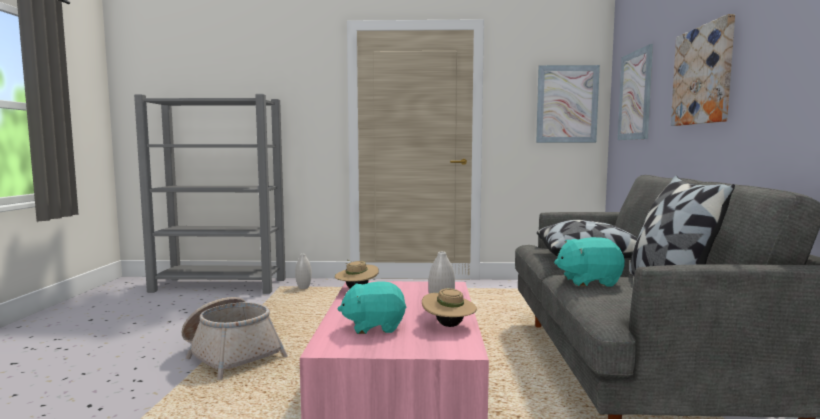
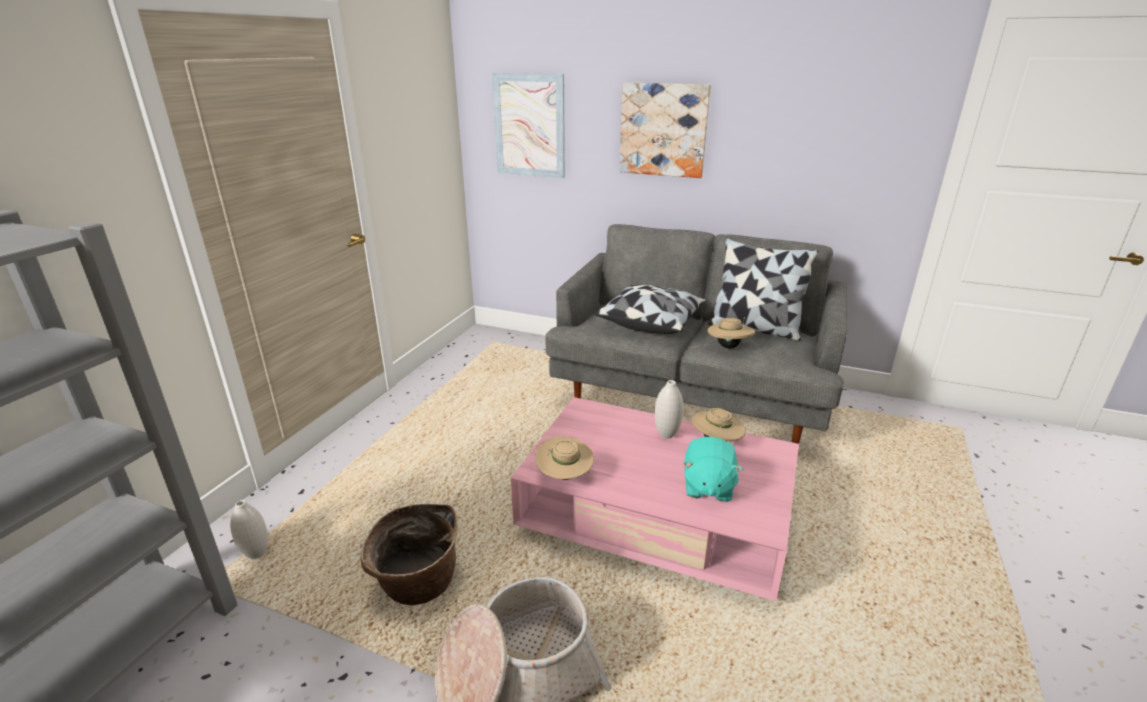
camera: 70 degrees left, 20 degrees up
picture [536,65,600,143] -> none
turquoise plush toy [554,237,625,287] -> beige hat [707,317,755,348]
none -> basket [360,504,458,605]

